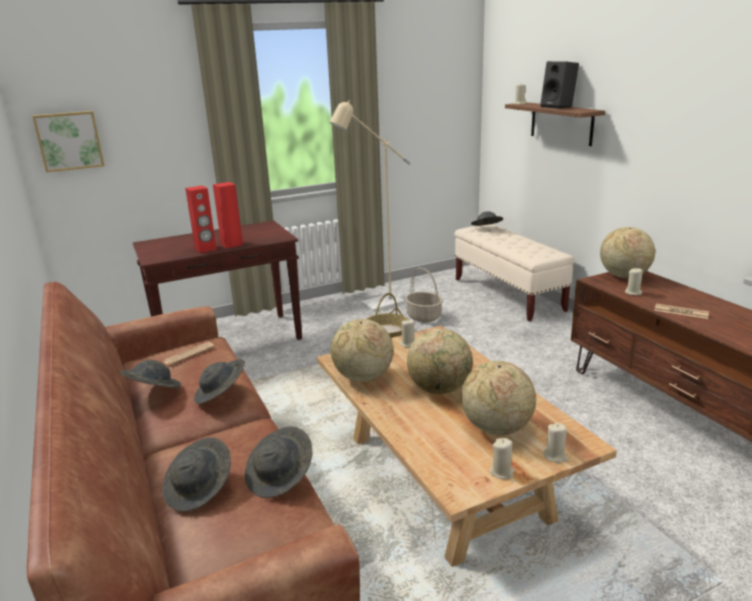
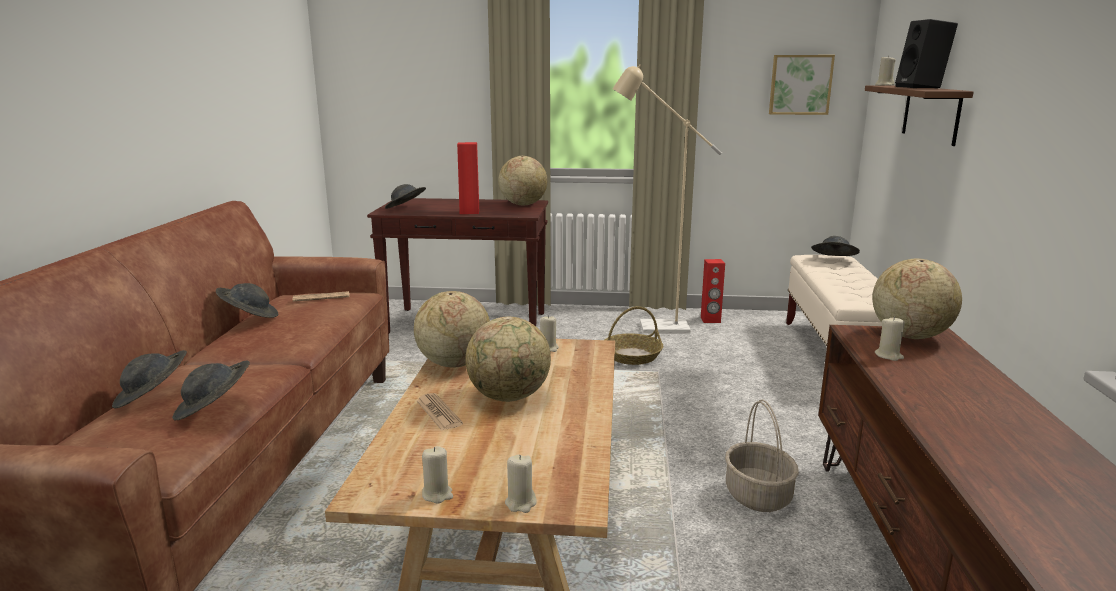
camera: 30 degrees right, 5 degrees down
picture [32,111,104,173] -> picture moved to [769,55,835,115]
red speaker [185,186,217,253] -> red speaker moved to [701,259,725,323]
grey hat [194,359,245,404] -> grey hat moved to [385,184,426,209]
basket [405,267,443,322] -> basket moved to [725,399,799,512]
globe [461,361,536,435] -> globe moved to [498,156,548,206]
newspaper [654,304,709,319] -> newspaper moved to [417,393,463,430]

